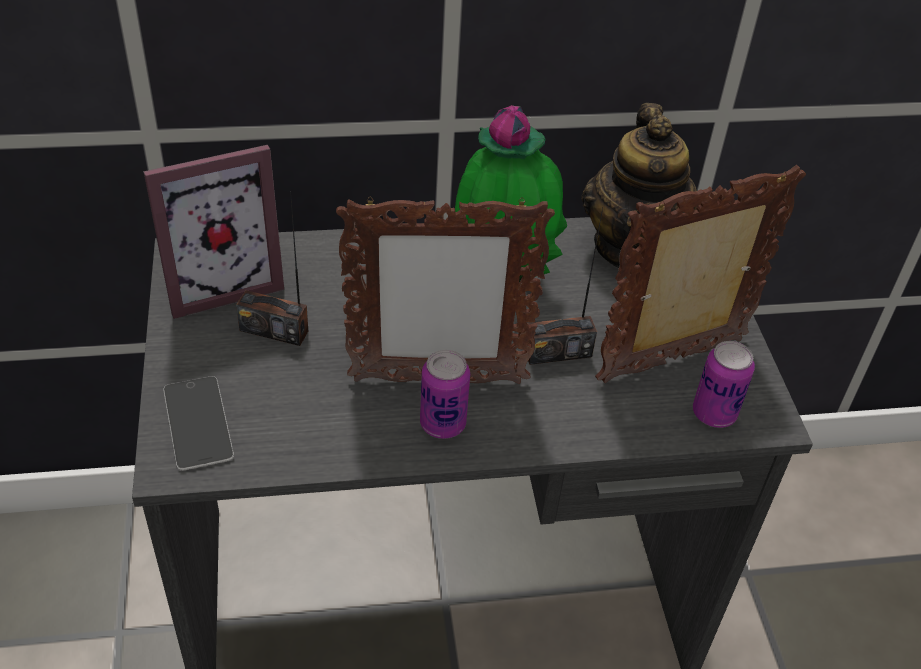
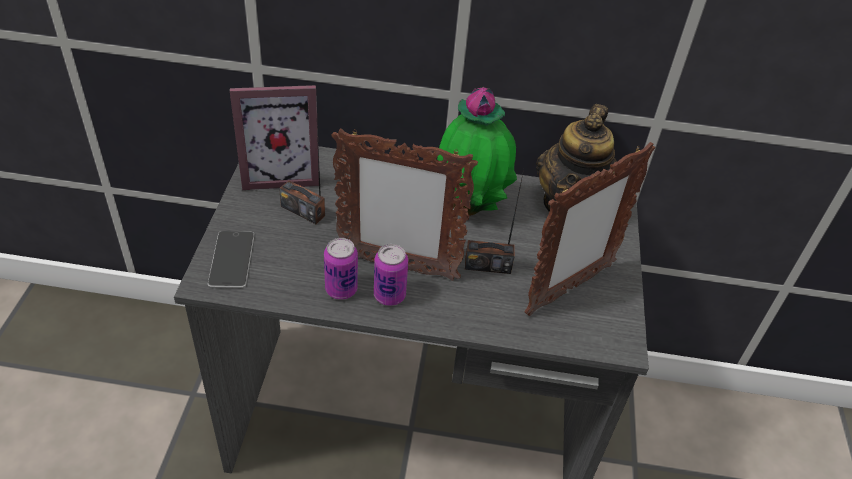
camera: 15 degrees right, 0 degrees up
picture frame [595,165,806,383] -> picture frame turned 150 degrees clockwise [524,142,655,316]
can [693,341,755,428] -> can moved to [324,238,358,300]

